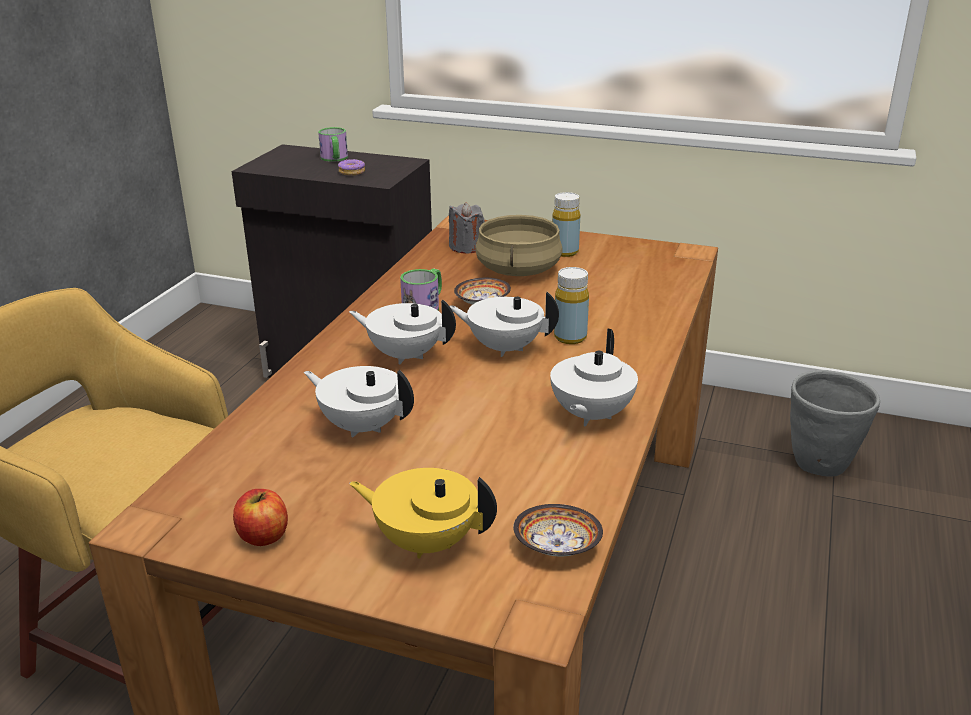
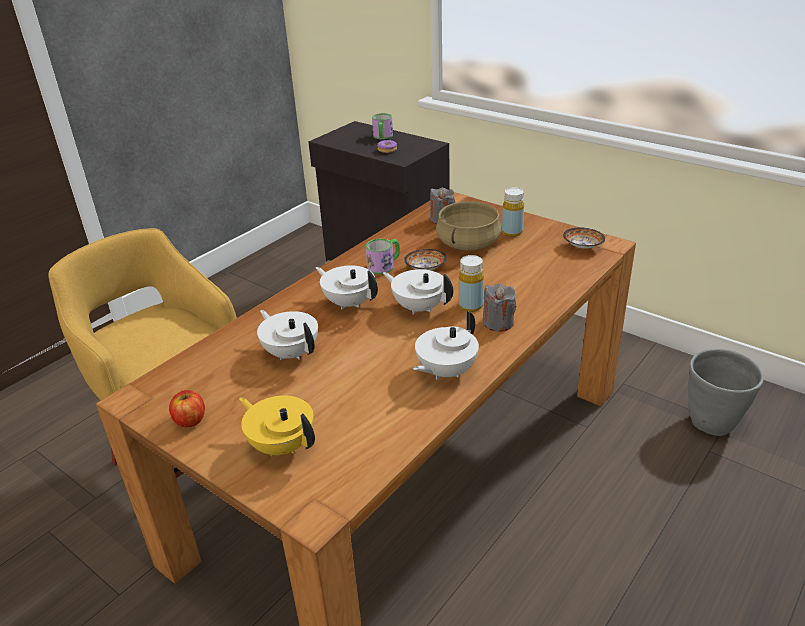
camera: 20 degrees right, 5 degrees up
bowl [513,504,603,556] -> bowl moved to [563,228,605,249]
none -> grey candle [483,283,516,332]

